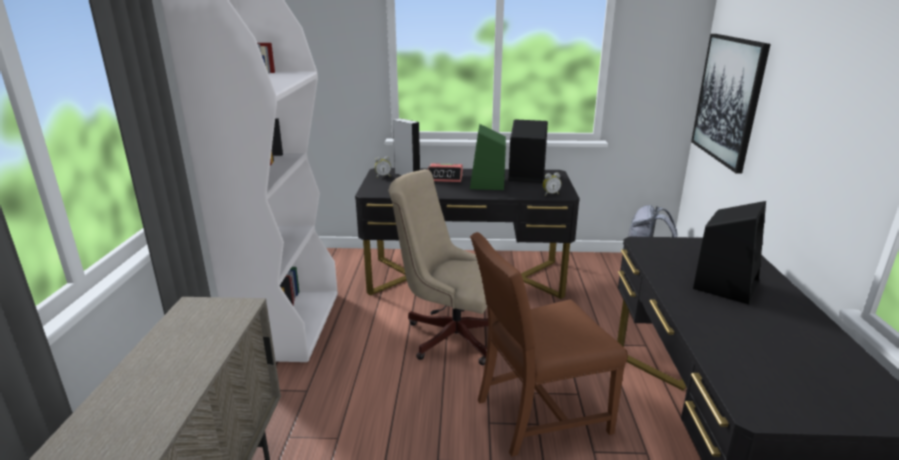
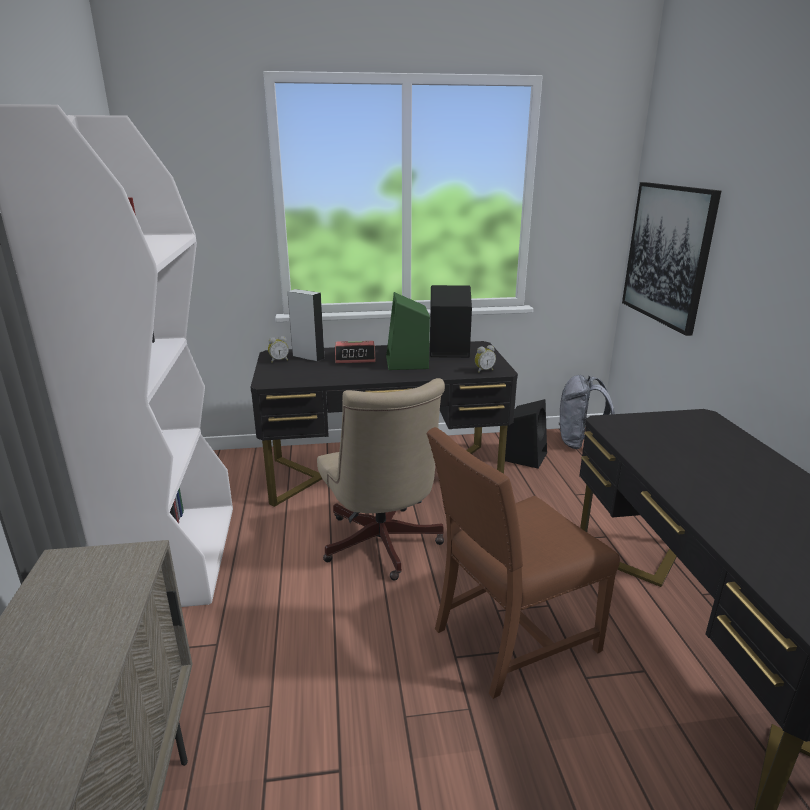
camera: 10 degrees left, 0 degrees up
beige office chair [389,169,488,365] -> beige office chair turned 120 degrees counterclockwise [317,378,445,581]
black speaker [693,201,766,304] -> black speaker moved to [505,399,547,469]

